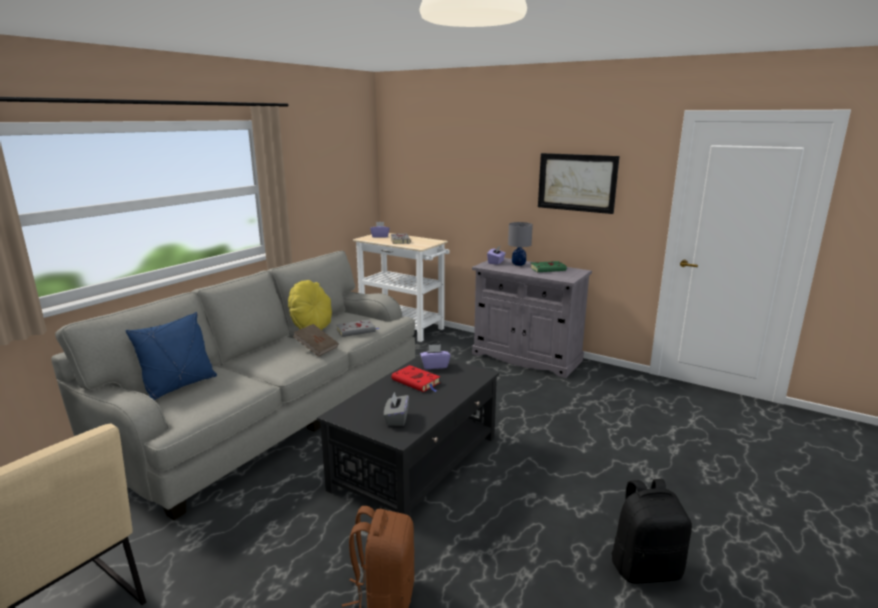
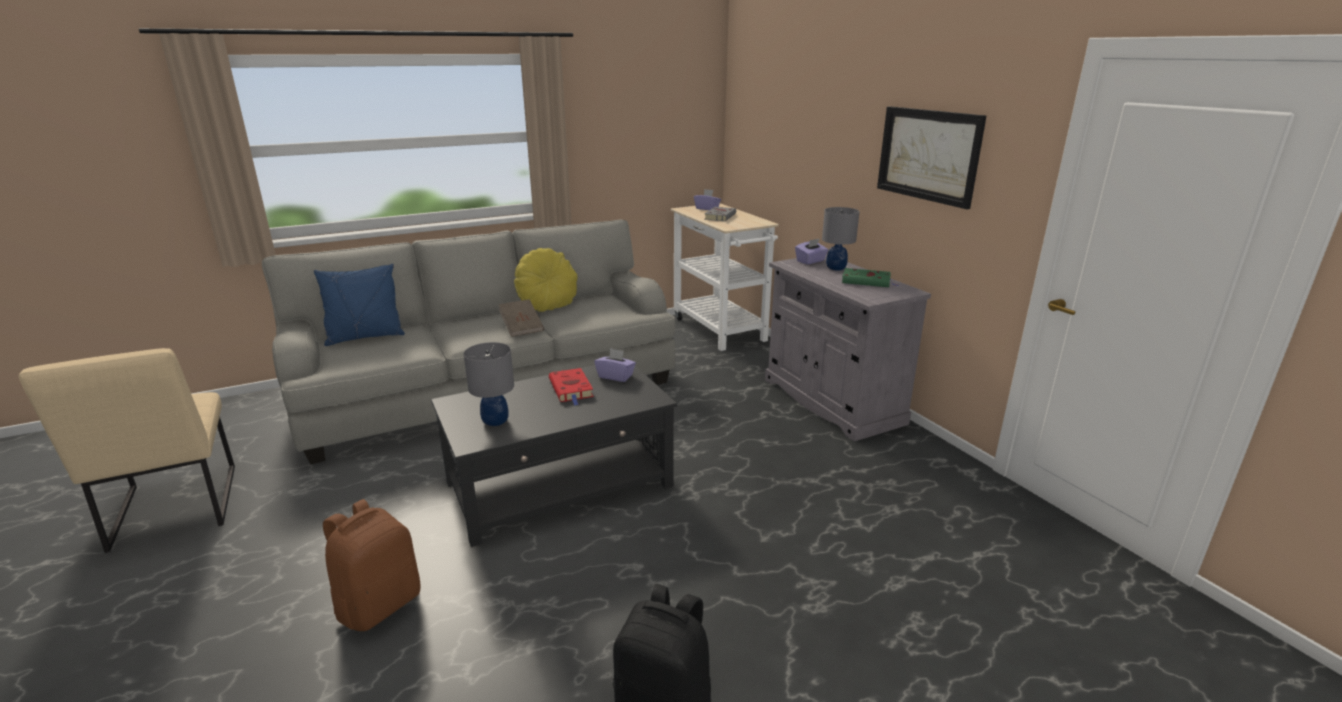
camera: 30 degrees right, 5 degrees up
grey book [336,320,379,337] -> none
grey tissue box [384,392,409,426] -> grey table lamp [464,342,514,426]

